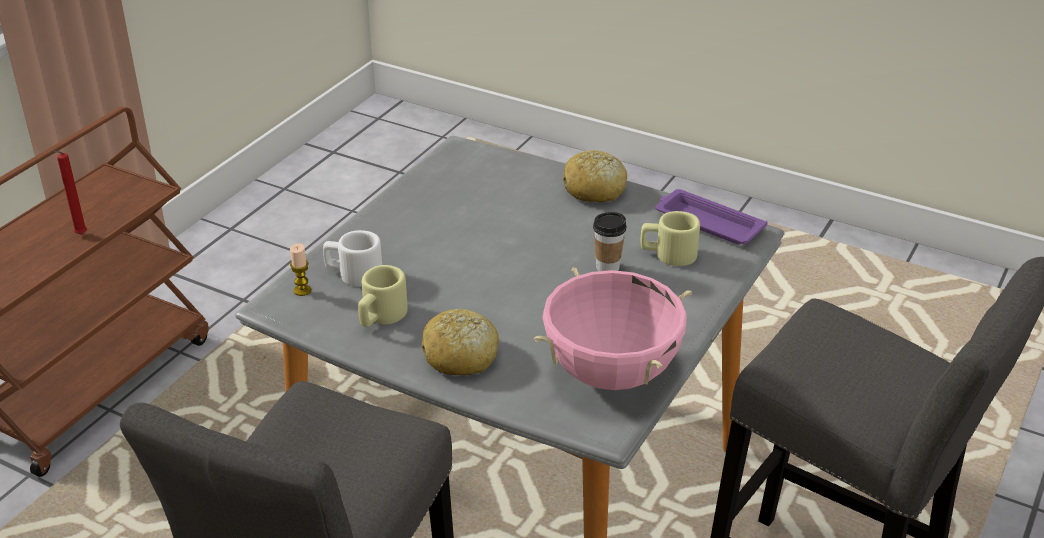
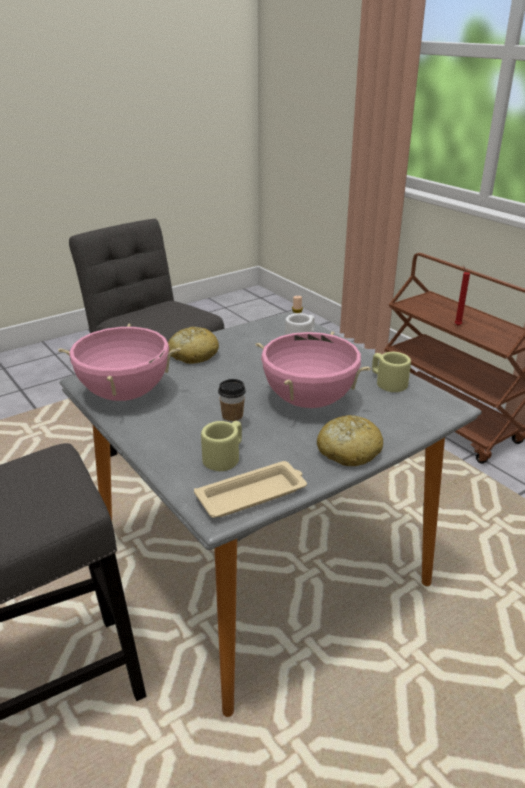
camera: 115 degrees right, 5 degrees down
beige mug [358,265,408,327] -> beige mug moved to [372,352,411,392]
purple tray [655,189,768,244] -> beige tray [194,461,307,518]
none -> pink cooking pot [256,331,371,408]

